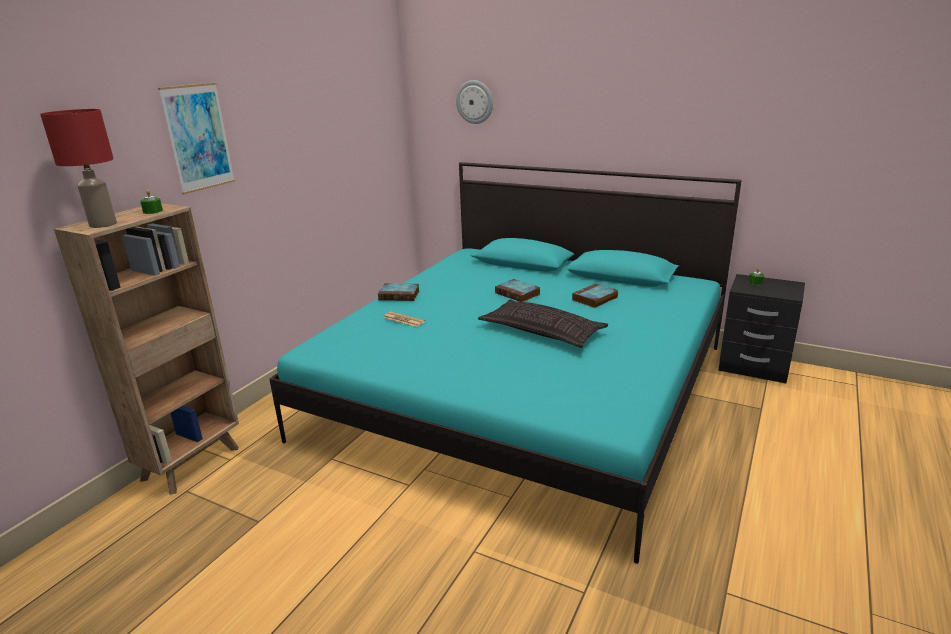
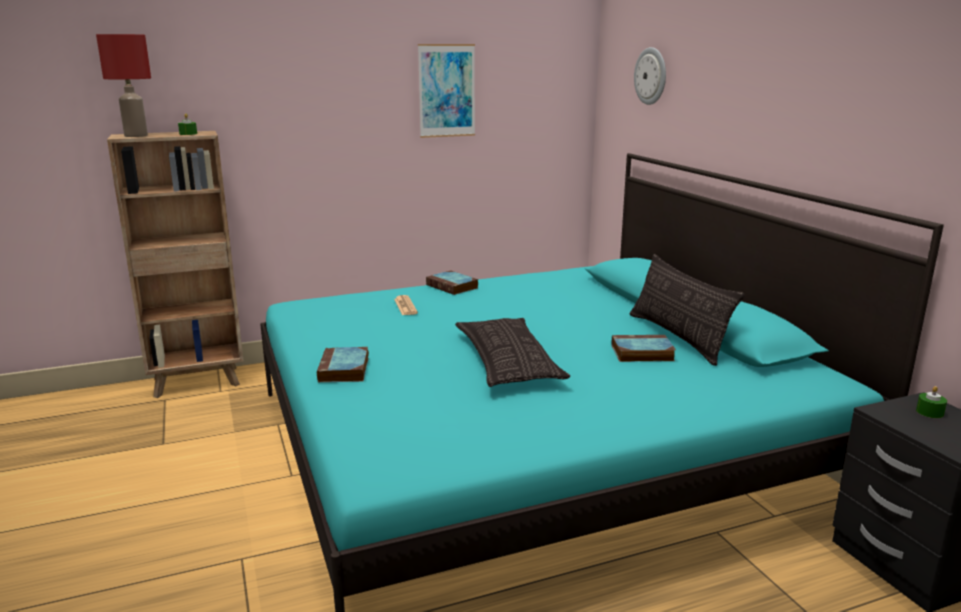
camera: 40 degrees right, 5 degrees down
picture [158,83,235,194] -> picture moved to [418,44,475,138]
book [495,279,540,302] -> book moved to [317,347,369,383]
none -> pillow [630,254,745,366]

